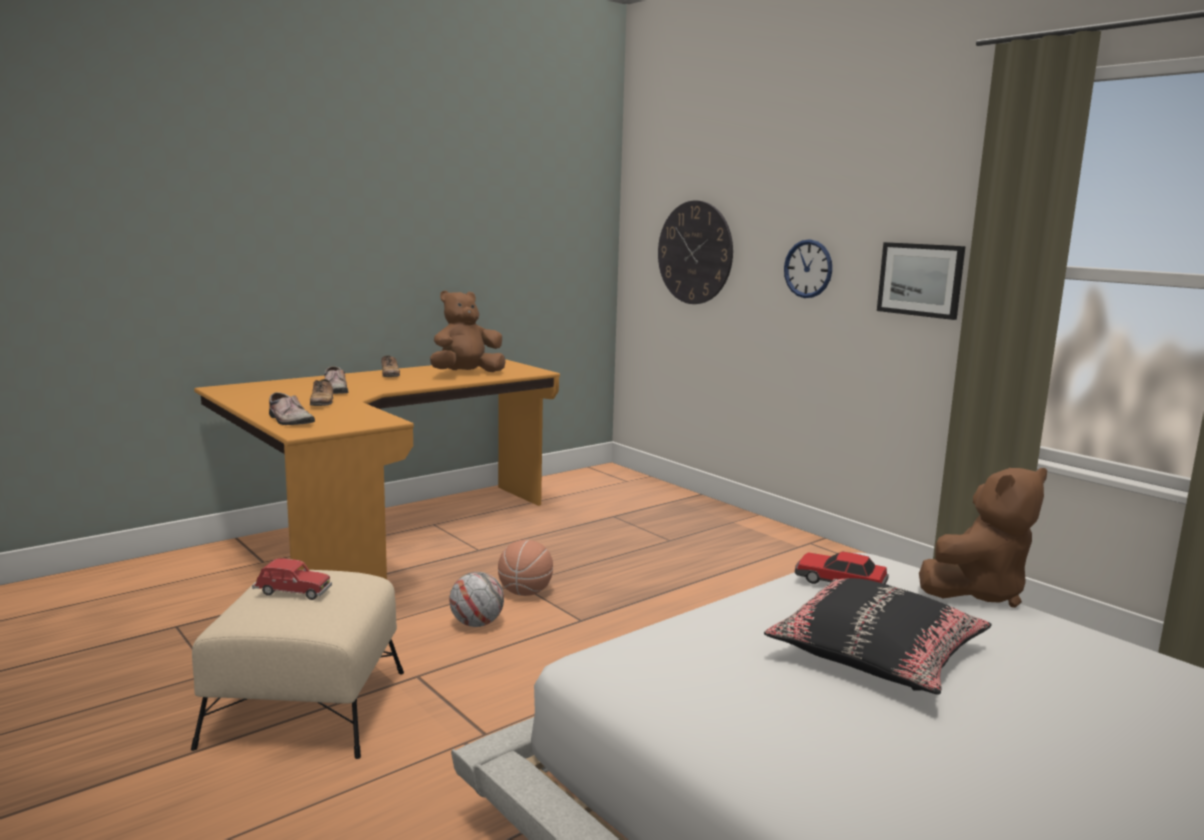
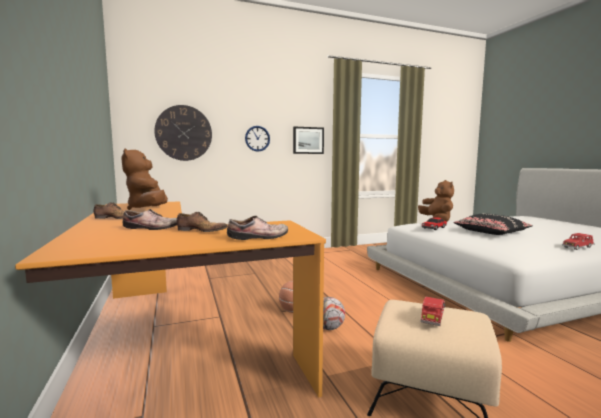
camera: 70 degrees left, 5 degrees down
none -> red toy car [562,233,595,250]

